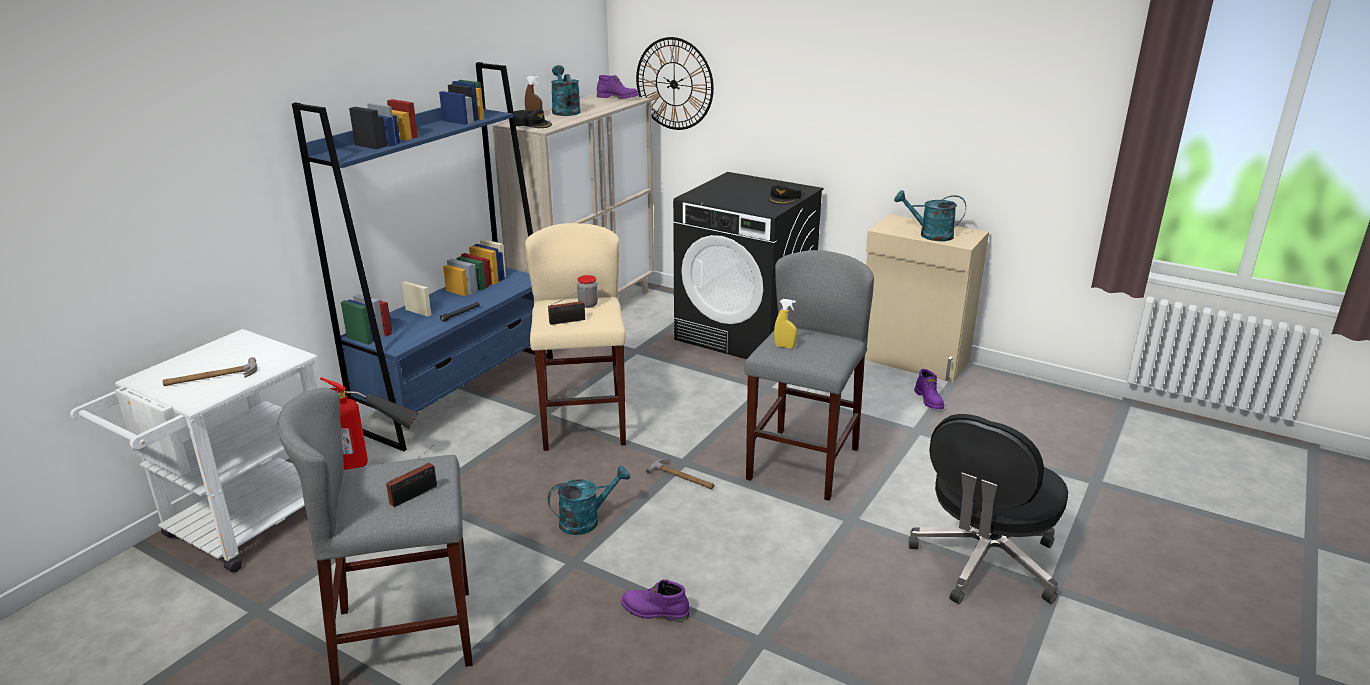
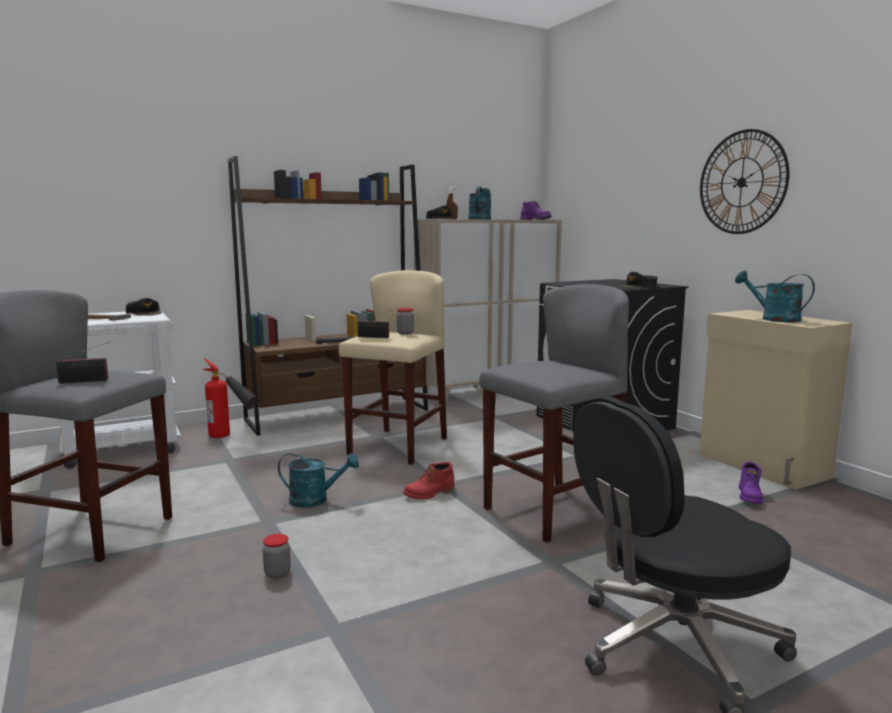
camera: 30 degrees right, 15 degrees down
blue bookcase [292,62,553,452] -> brown bookcase [228,156,428,436]
purple boot [621,579,690,622] -> jar [263,534,291,579]
wall clock [636,37,714,130] -> wall clock moved to [700,129,790,234]
hammer [646,459,715,489] -> red boot [403,462,455,499]
yellow spray bottle [774,299,797,348] -> none
none -> black cap [126,298,162,316]

